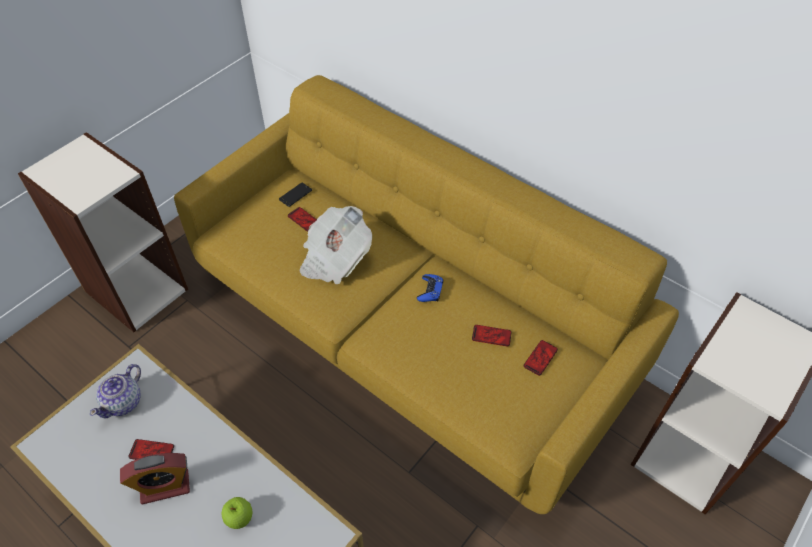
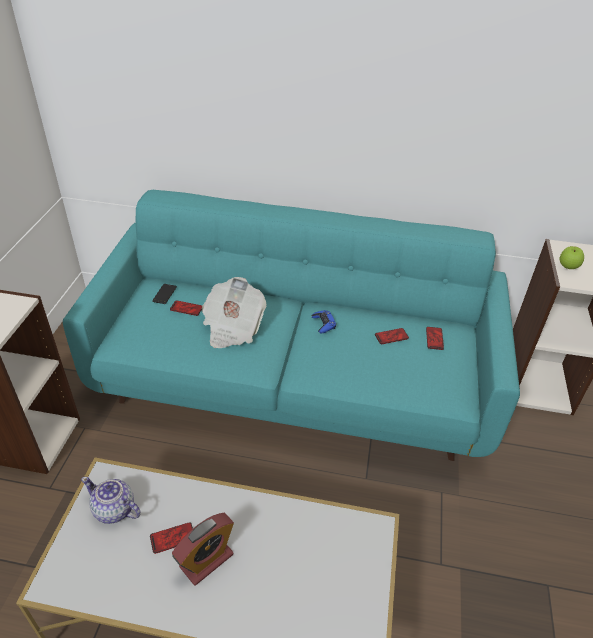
camera: 30 degrees left, 10 degrees down
teapot [90,364,141,419] -> teapot turned 120 degrees clockwise [81,477,141,524]
yellow sofa [174,75,679,514] -> turquoise sofa [63,190,520,461]
apple [222,497,253,529] -> apple moved to [559,246,584,269]

